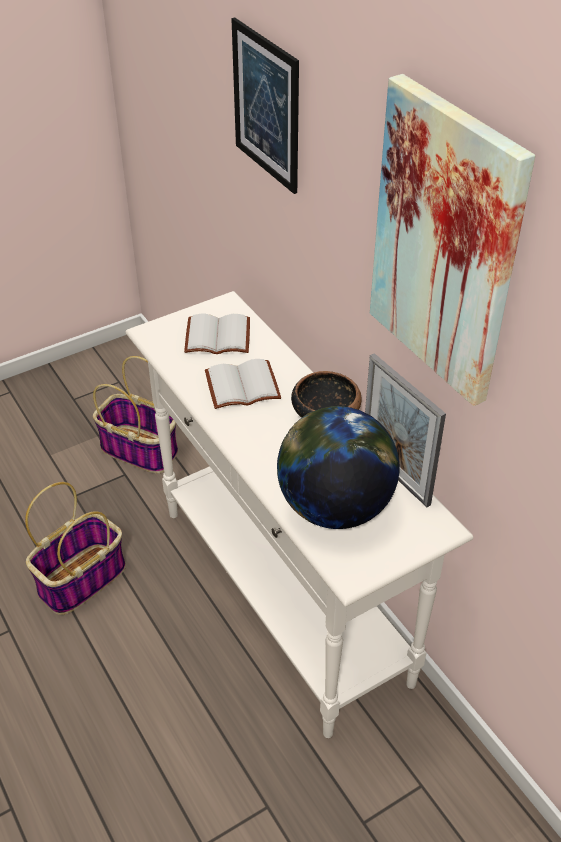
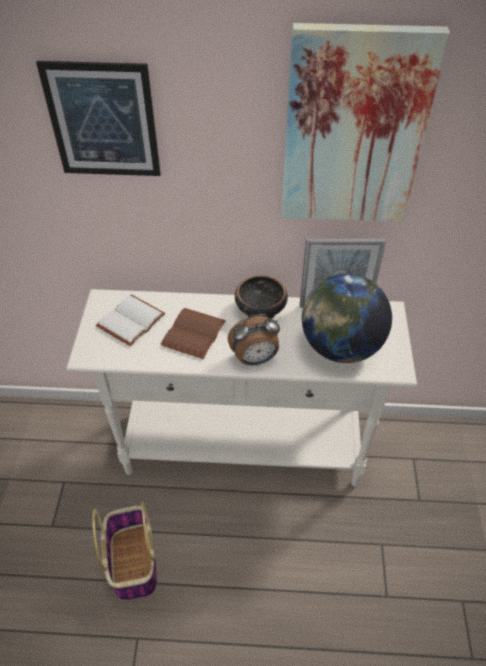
camera: 55 degrees left, 5 degrees up
basket [93,356,178,473] -> none
white book [205,359,281,409] -> brown book [160,308,226,359]
none -> alarm clock [228,314,280,365]

